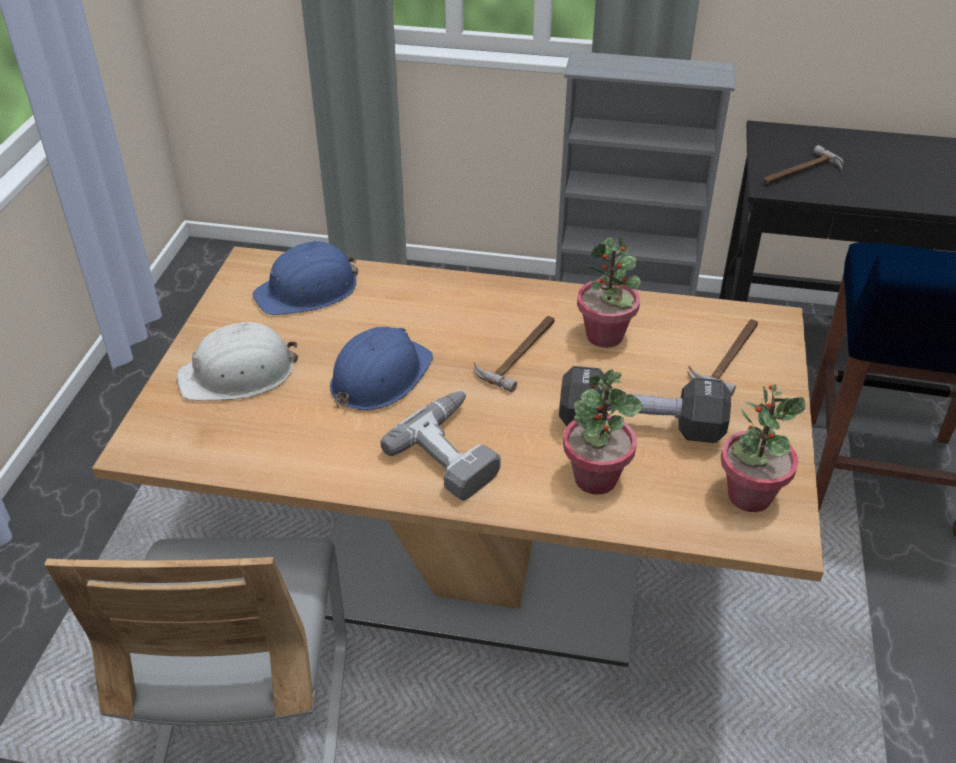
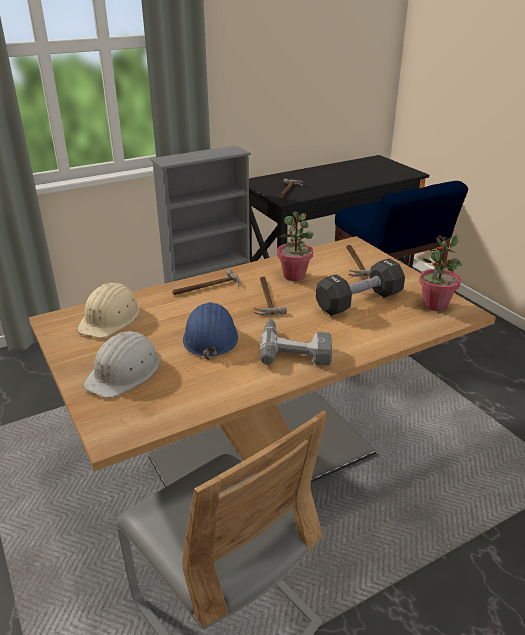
camera: 40 degrees left, 10 degrees down
blue hard hat [253,241,358,315] -> beige hard hat [77,283,140,338]
potted plant [563,369,643,495] -> none
none -> hammer [172,269,240,295]

